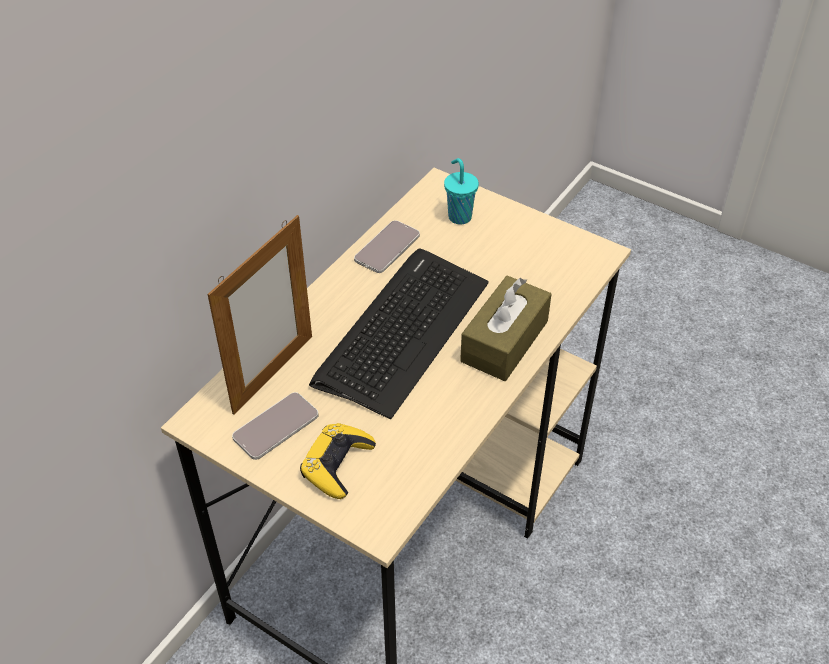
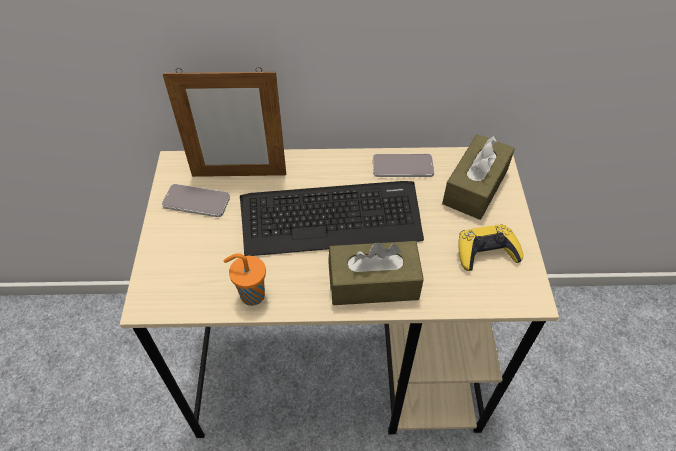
camera: 55 degrees right, 5 degrees up
yellow game controller [300,423,376,499] -> yellow game controller moved to [458,225,524,271]
turquoise cup [444,158,479,225] -> brown tissue box [442,134,515,220]
none -> orange cup [224,253,266,306]

